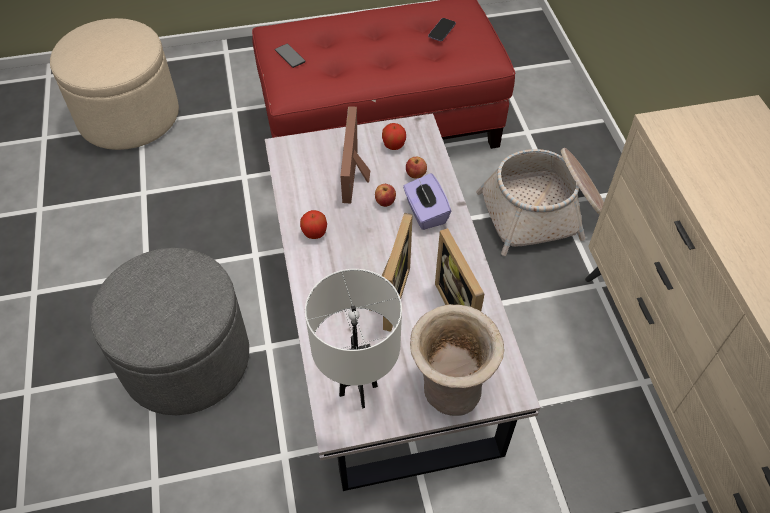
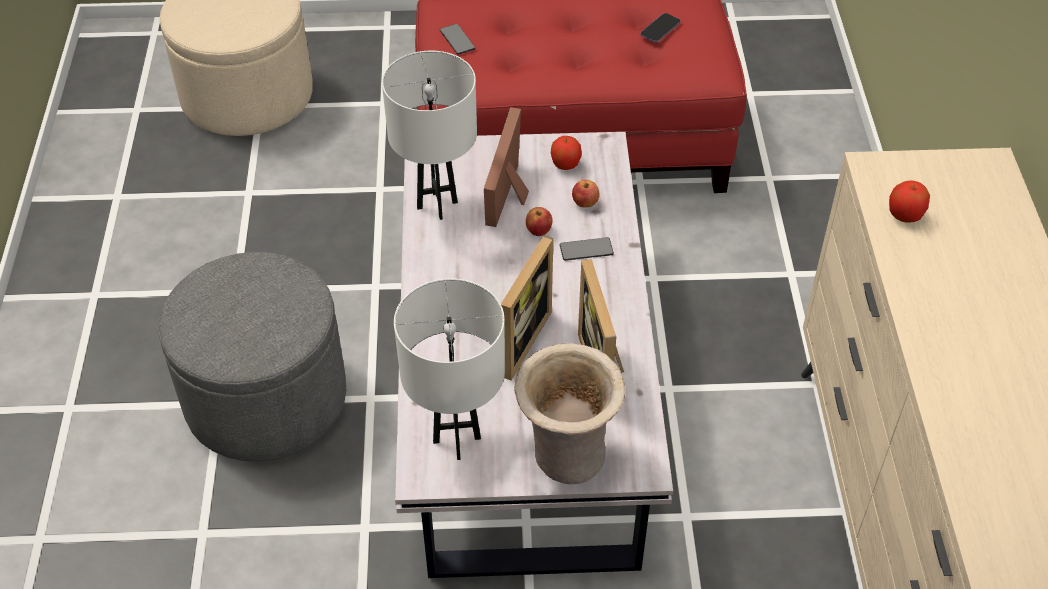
camera: 10 degrees right, 5 degrees down
apple [300,210,327,239] -> apple moved to [889,180,930,223]
purple tissue box [403,173,451,230] -> phone [560,237,614,261]
basket [476,148,604,256] -> none
none -> white table lamp [382,51,477,220]

